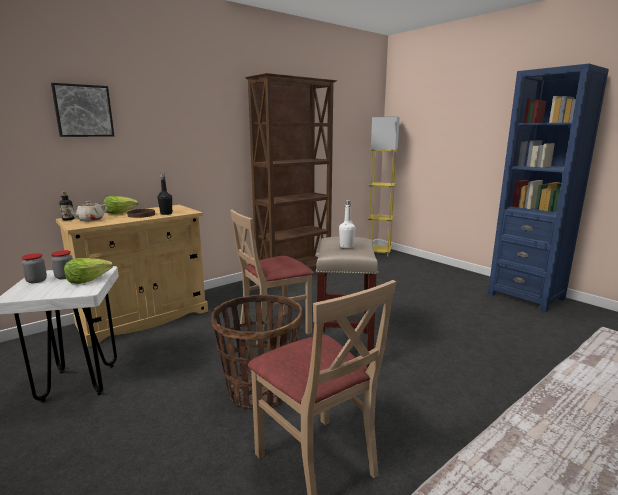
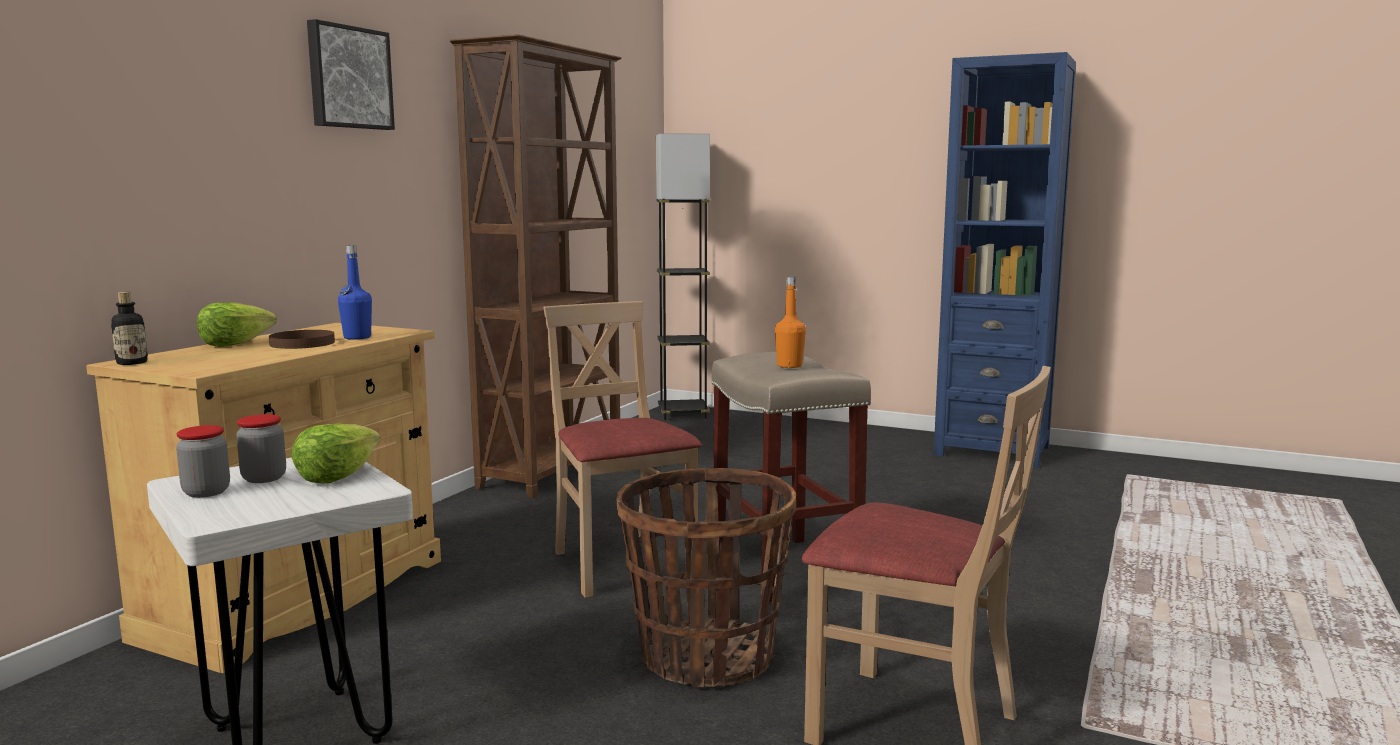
camera: 25 degrees left, 5 degrees down
picture [51,83,114,137] -> picture moved to [307,19,395,130]
beige teapot [67,201,108,222] -> none
black bottle [157,174,173,215] -> blue bottle [338,245,372,340]
beige chair [230,209,314,344] -> beige chair turned 120 degrees clockwise [543,301,702,597]
white bottle [339,200,355,248] -> orange bottle [775,276,806,368]
yellow floor lamp [368,117,400,257] -> grey floor lamp [656,133,710,420]

